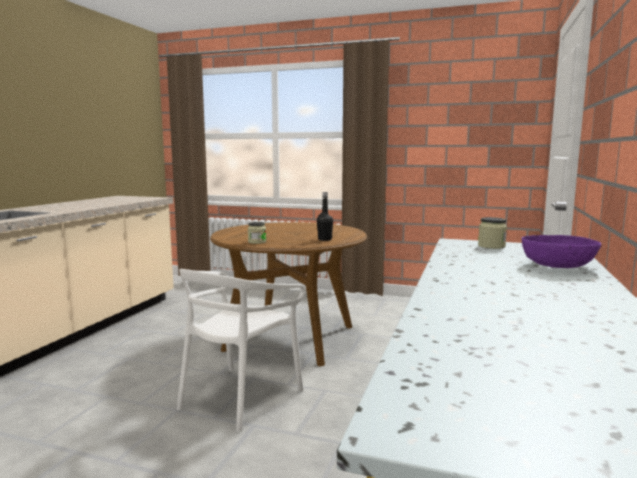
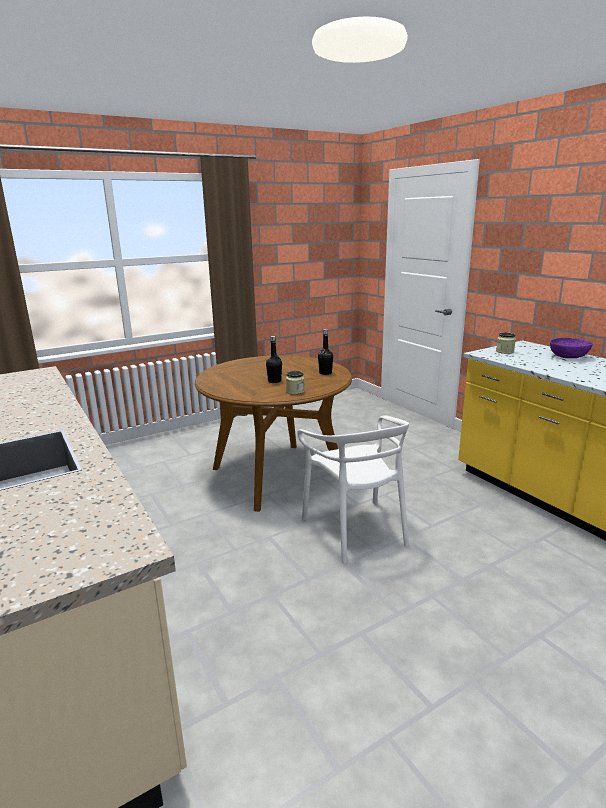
camera: 50 degrees left, 10 degrees up
none -> black bottle [266,336,282,383]

